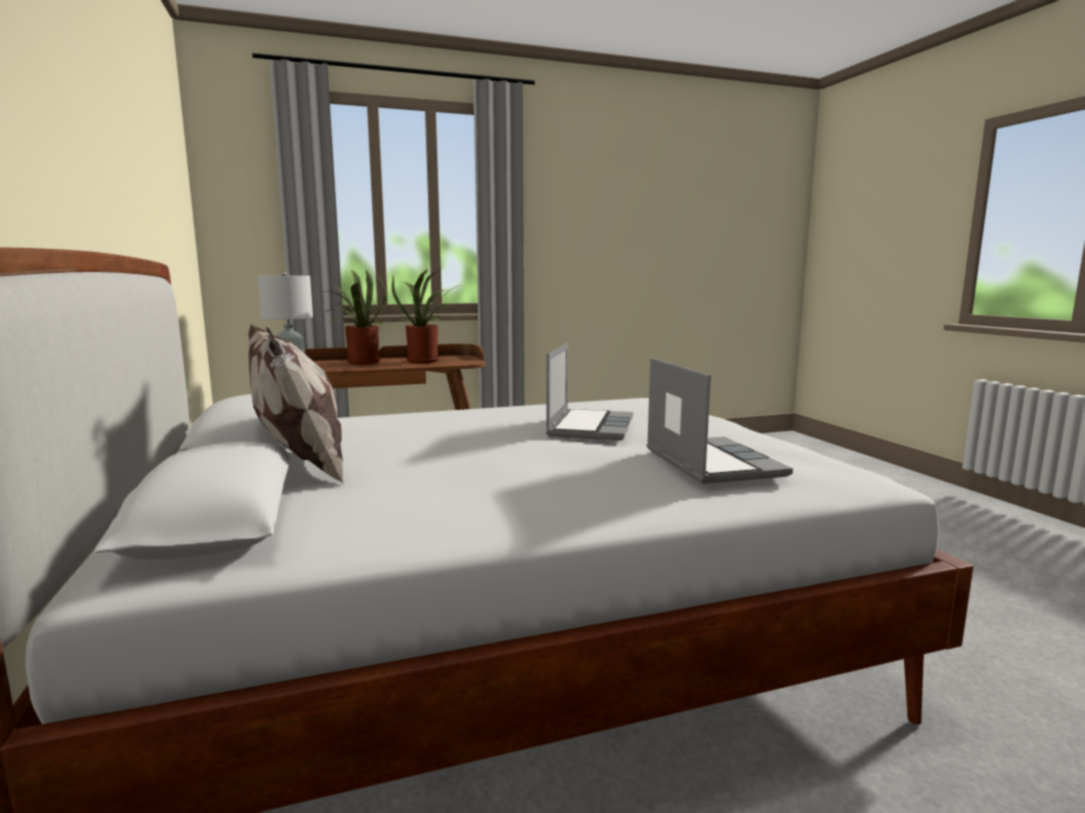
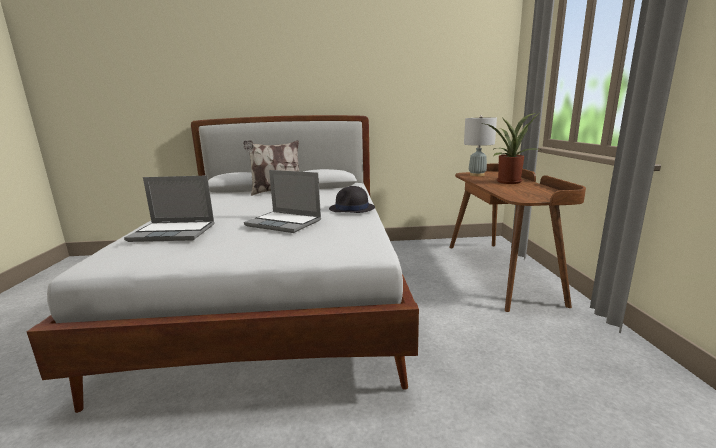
camera: 105 degrees right, 5 degrees up
potted plant [391,269,461,363] -> none
none -> black hat [329,186,375,213]

